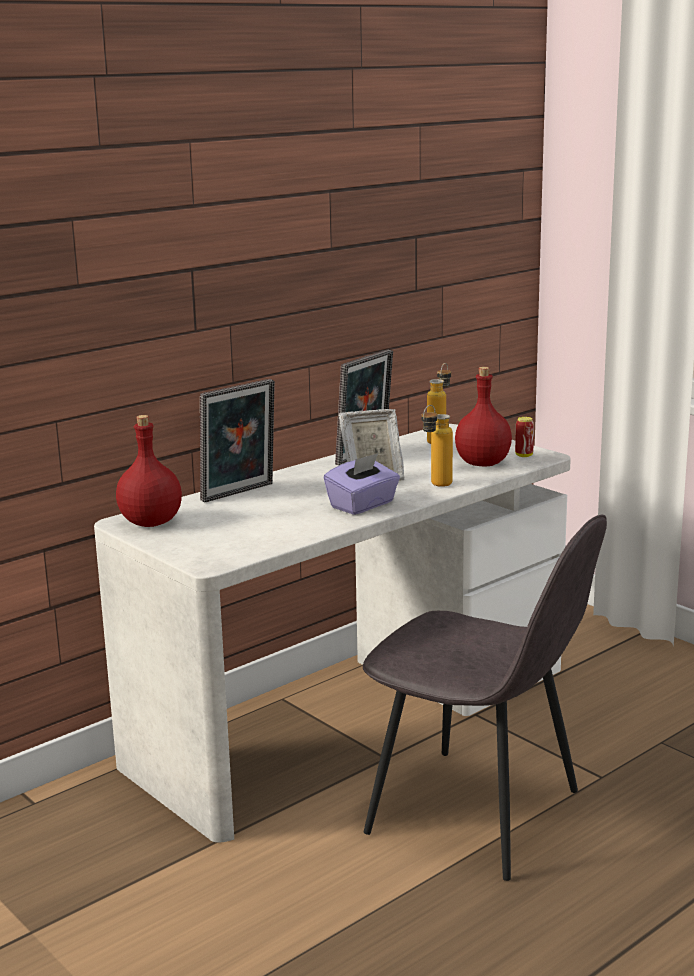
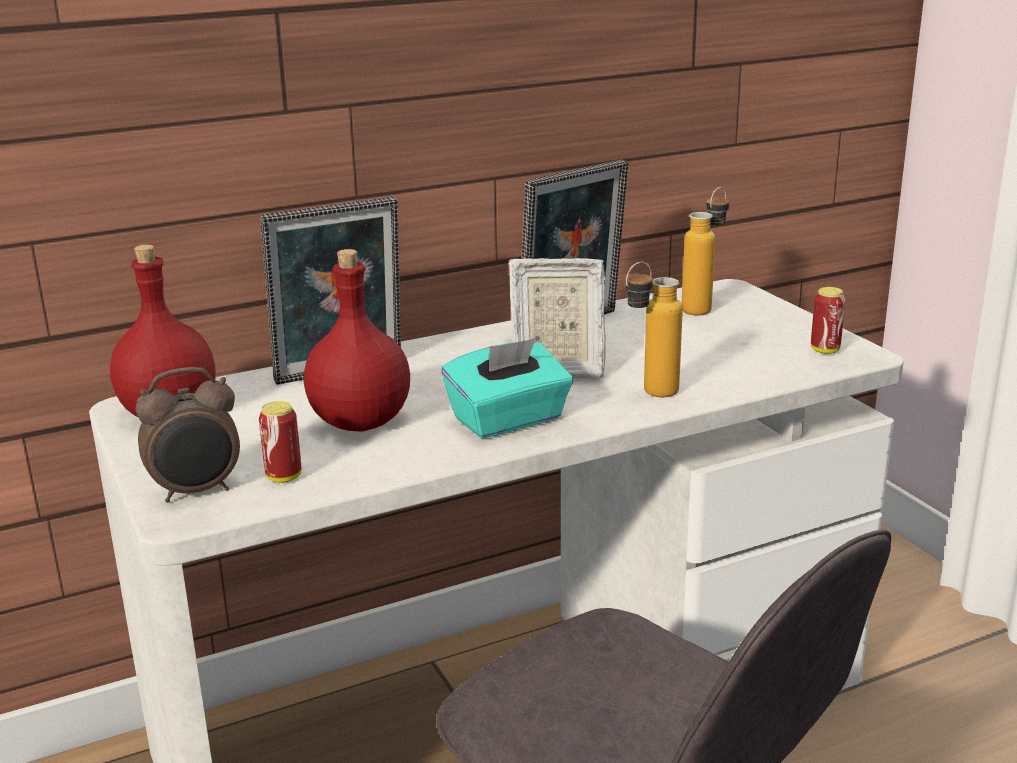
camera: 15 degrees right, 5 degrees up
purple tissue box [324,453,400,515] -> turquoise tissue box [442,338,573,439]
red bottle [455,367,512,467] -> red bottle moved to [304,249,410,432]
none -> alarm clock [135,367,240,503]
none -> can [259,401,301,483]

